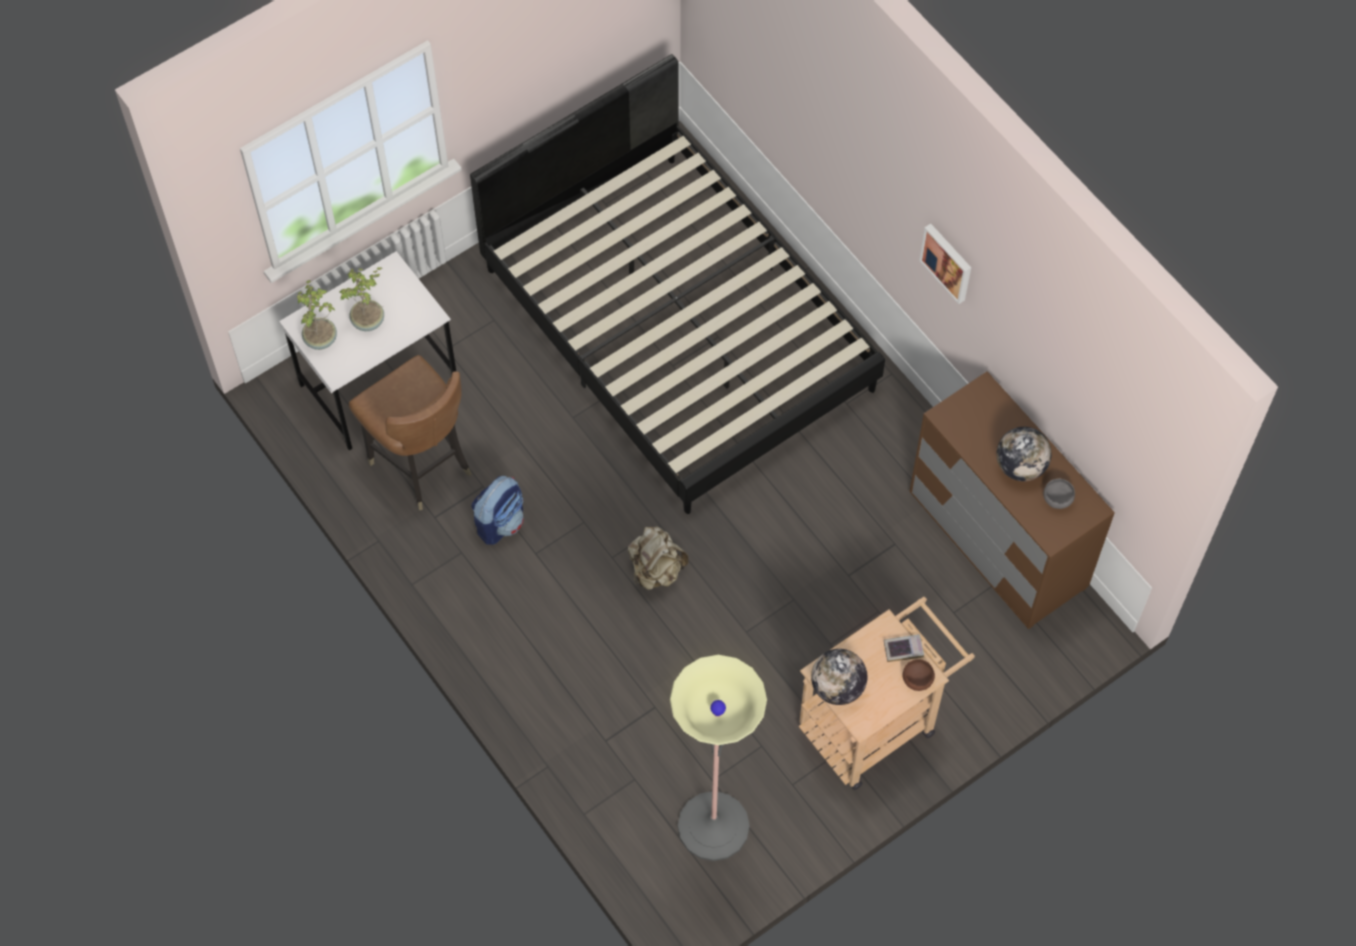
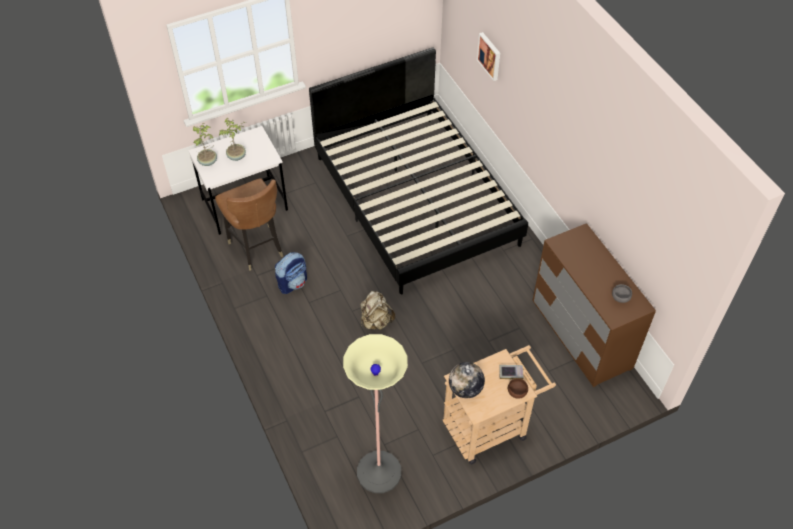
camera: 10 degrees right, 10 degrees down
picture [919,224,971,304] -> picture moved to [477,32,500,81]
globe [996,427,1051,481] -> none

